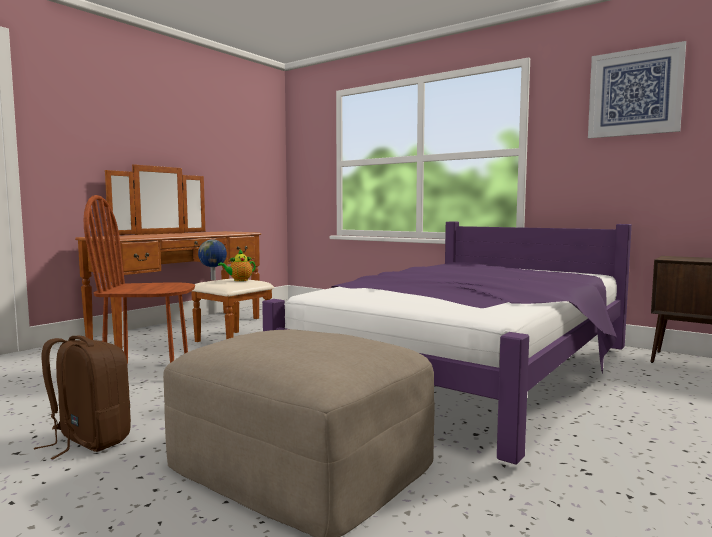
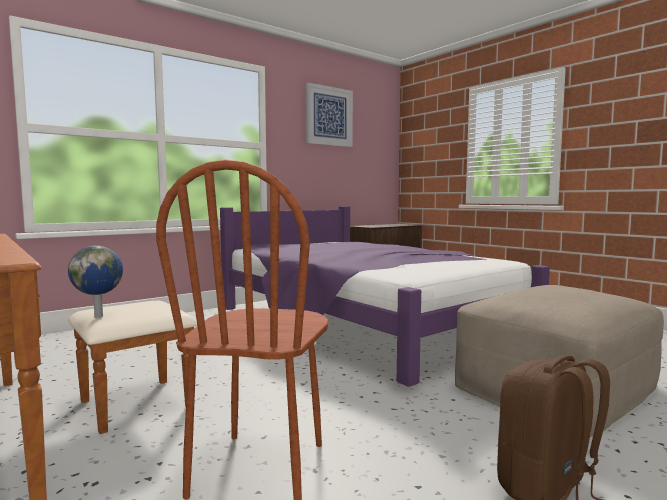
camera: 75 degrees left, 0 degrees up
teapot [218,250,256,281] -> none

